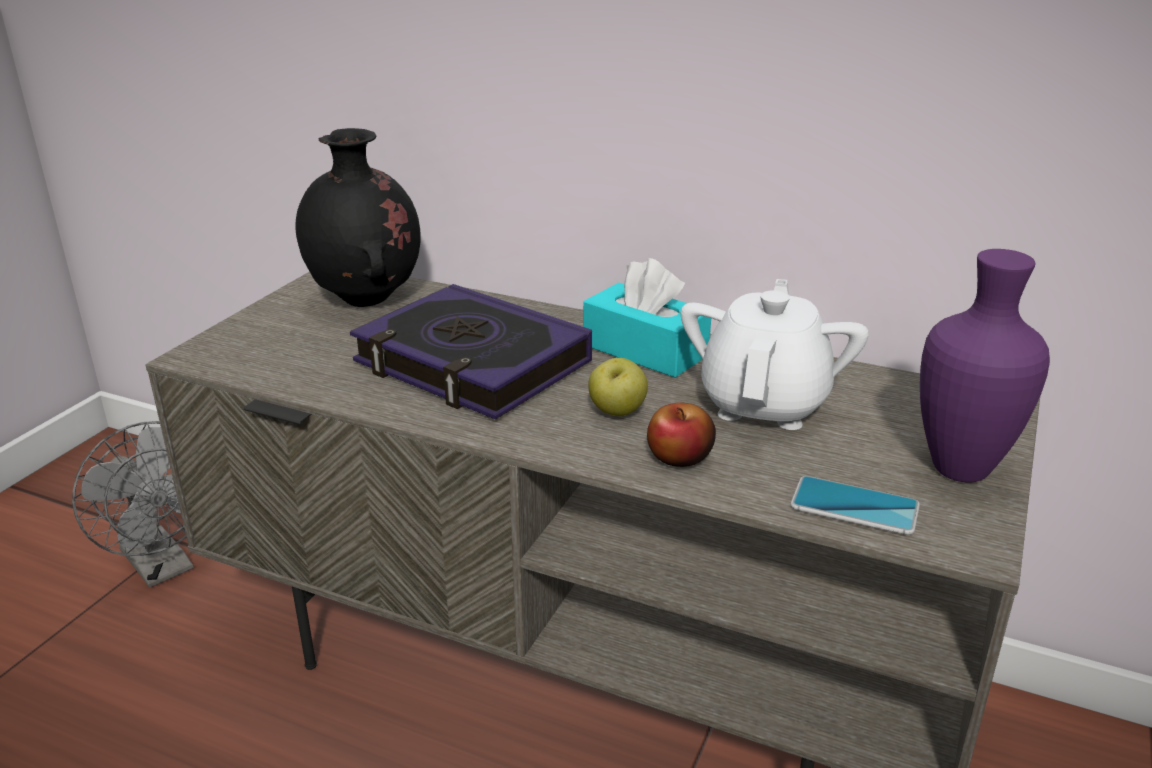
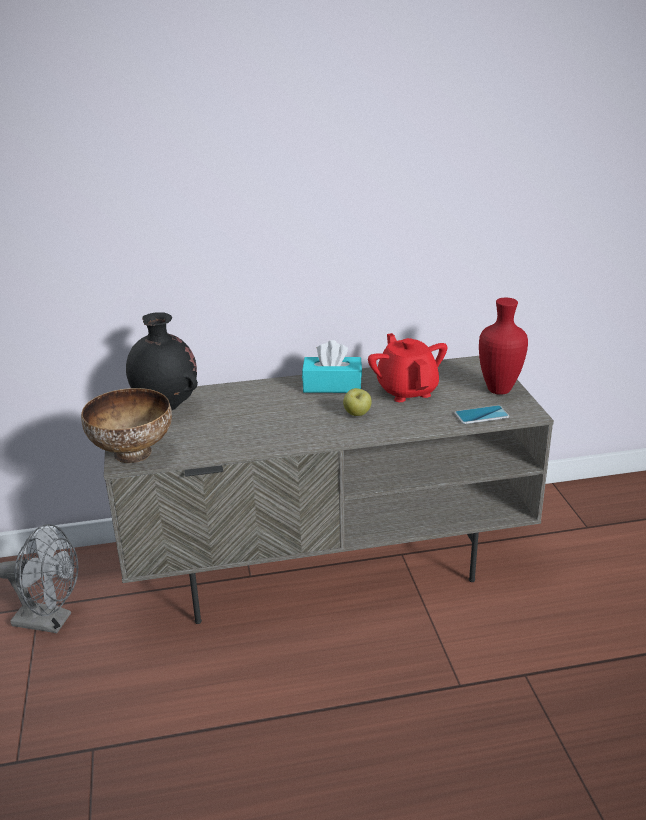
camera: 35 degrees left, 0 degrees up
book [350,284,592,420] -> none
apple [647,402,716,467] -> none
white teapot [681,279,869,430] -> red teapot [368,333,447,402]
purple vase [920,249,1050,482] -> red vase [479,298,528,395]
none -> bowl [81,388,172,463]

